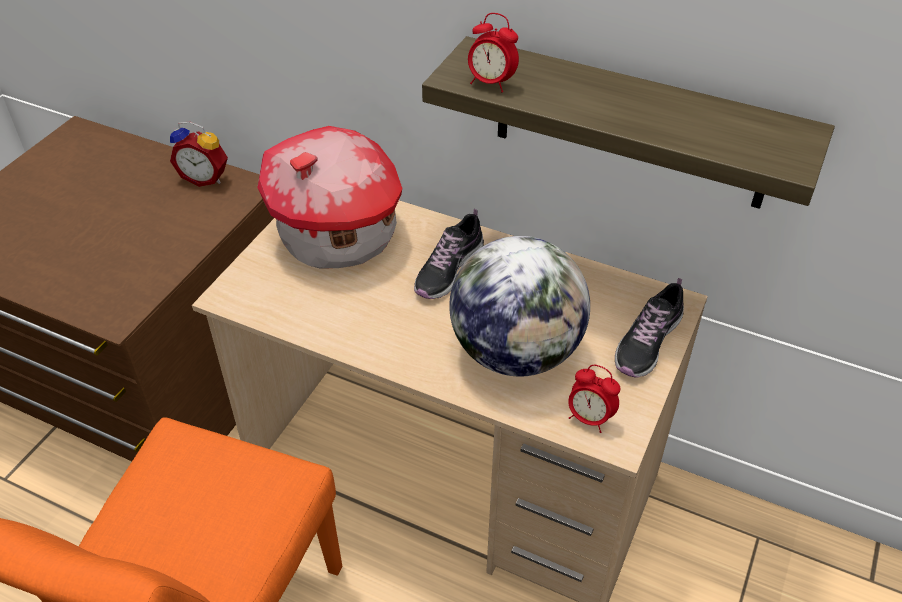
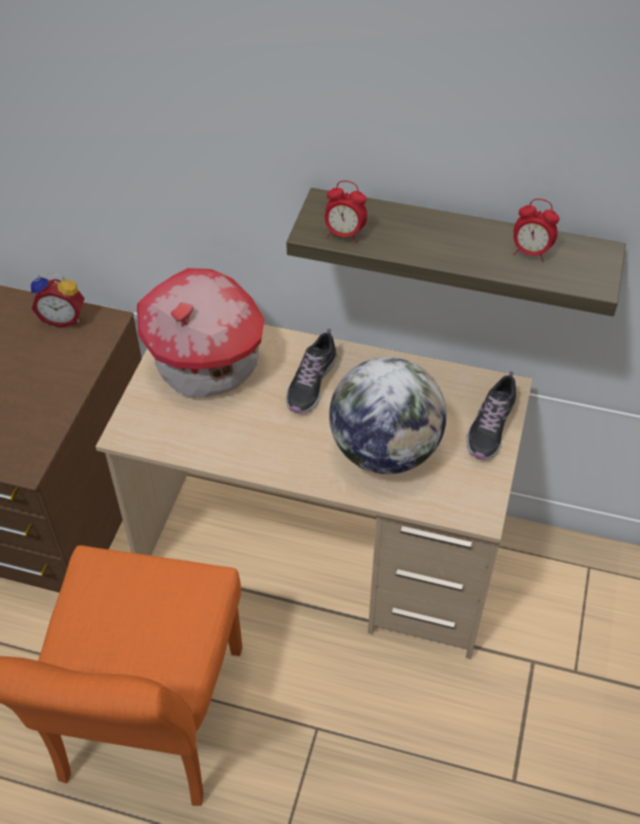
camera: 10 degrees left, 5 degrees up
alarm clock [568,365,620,433] -> alarm clock moved to [513,199,559,262]

